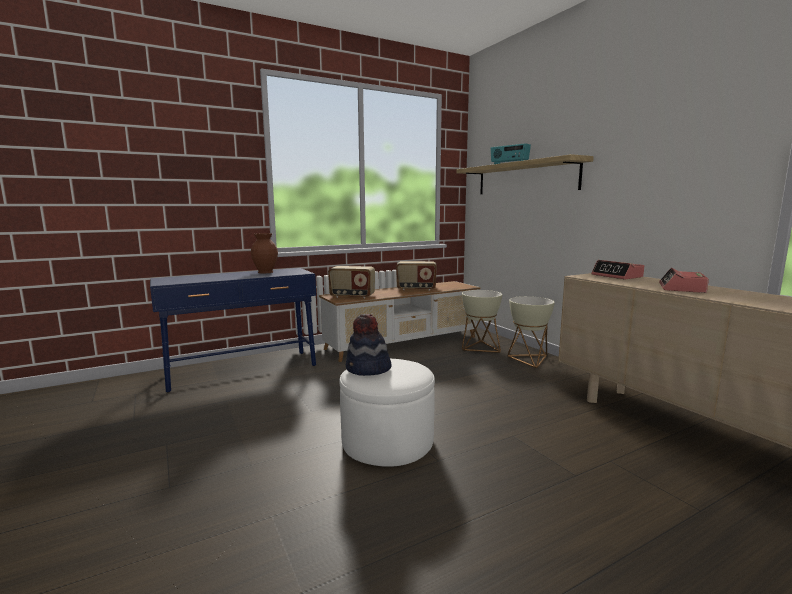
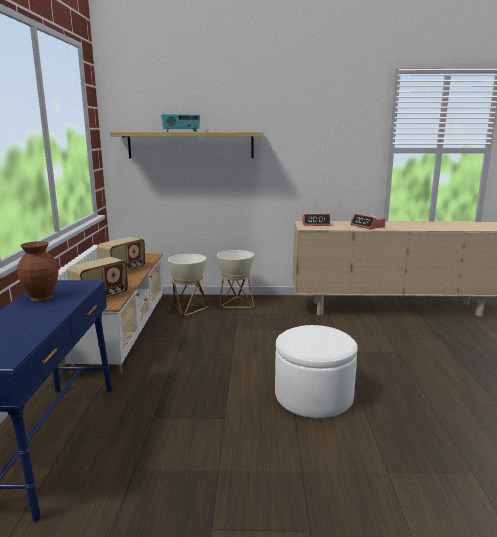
camera: 60 degrees left, 5 degrees up
hat [346,314,392,376] -> none

